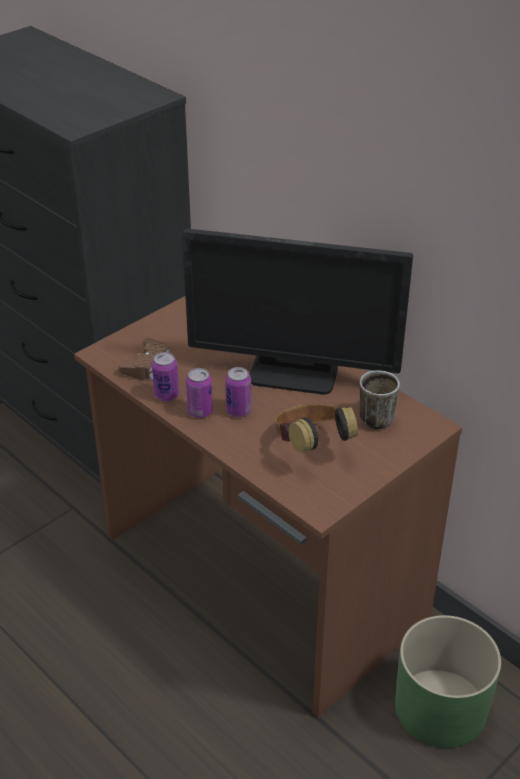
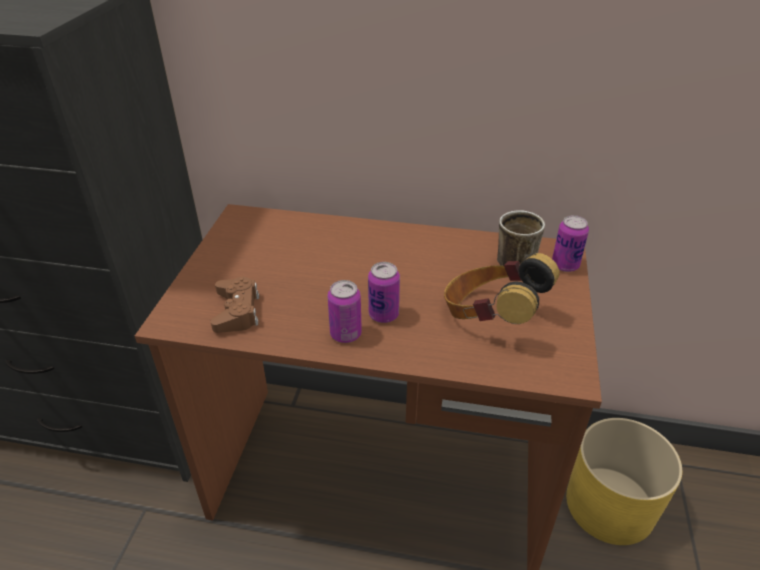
camera: 35 degrees left, 0 degrees up
can [152,352,179,402] -> can moved to [552,215,589,272]
monitor [182,228,413,395] -> none
green planter [395,615,501,748] -> yellow planter [566,418,682,545]

